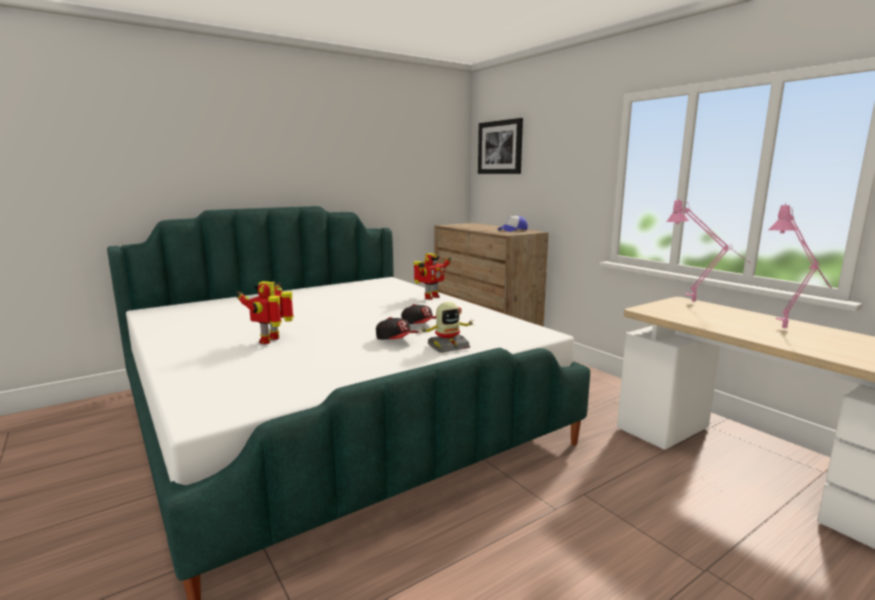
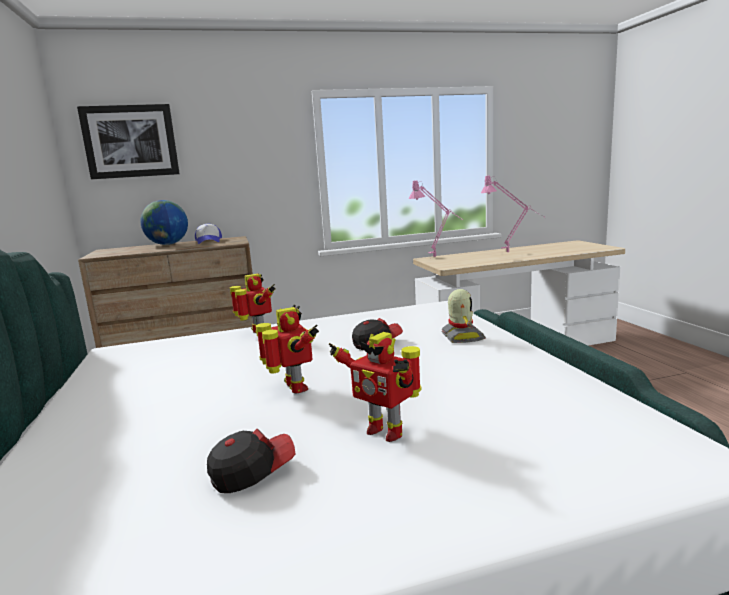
camera: 70 degrees left, 0 degrees up
cap [376,317,419,340] -> cap moved to [207,429,296,493]
none -> globe [140,200,188,245]
none -> toy robot [256,305,319,393]

